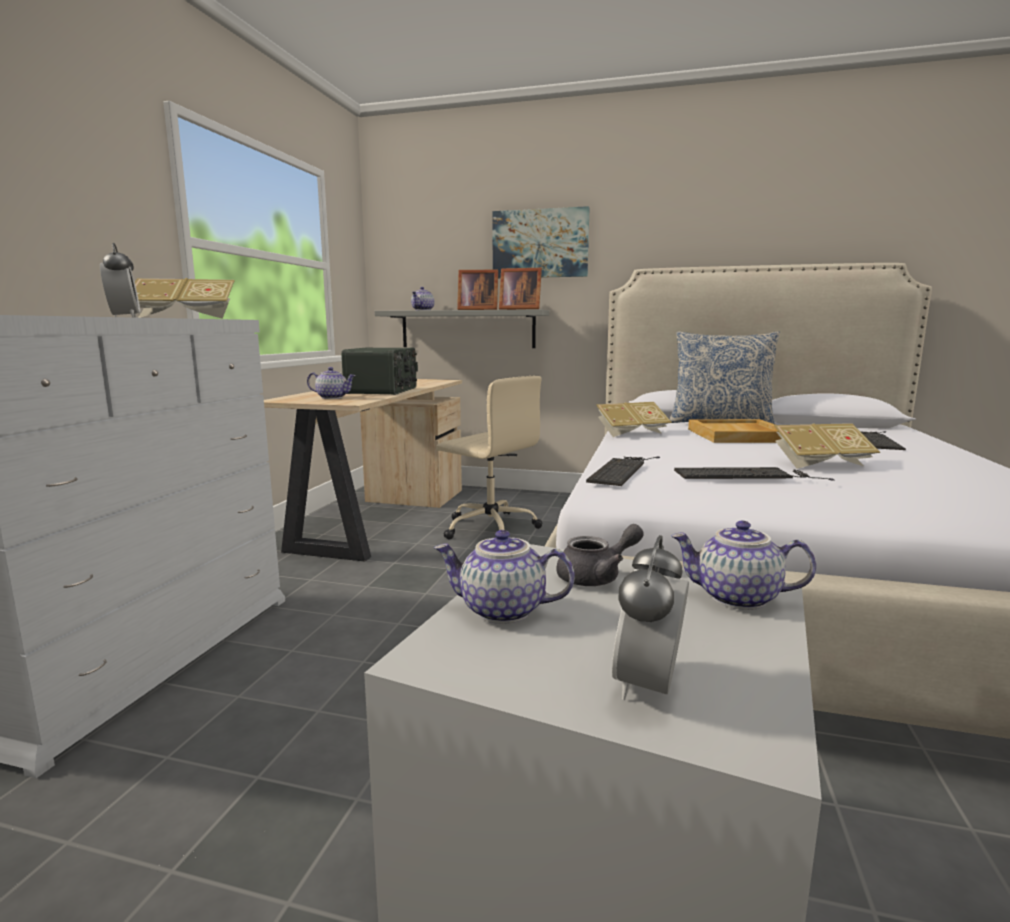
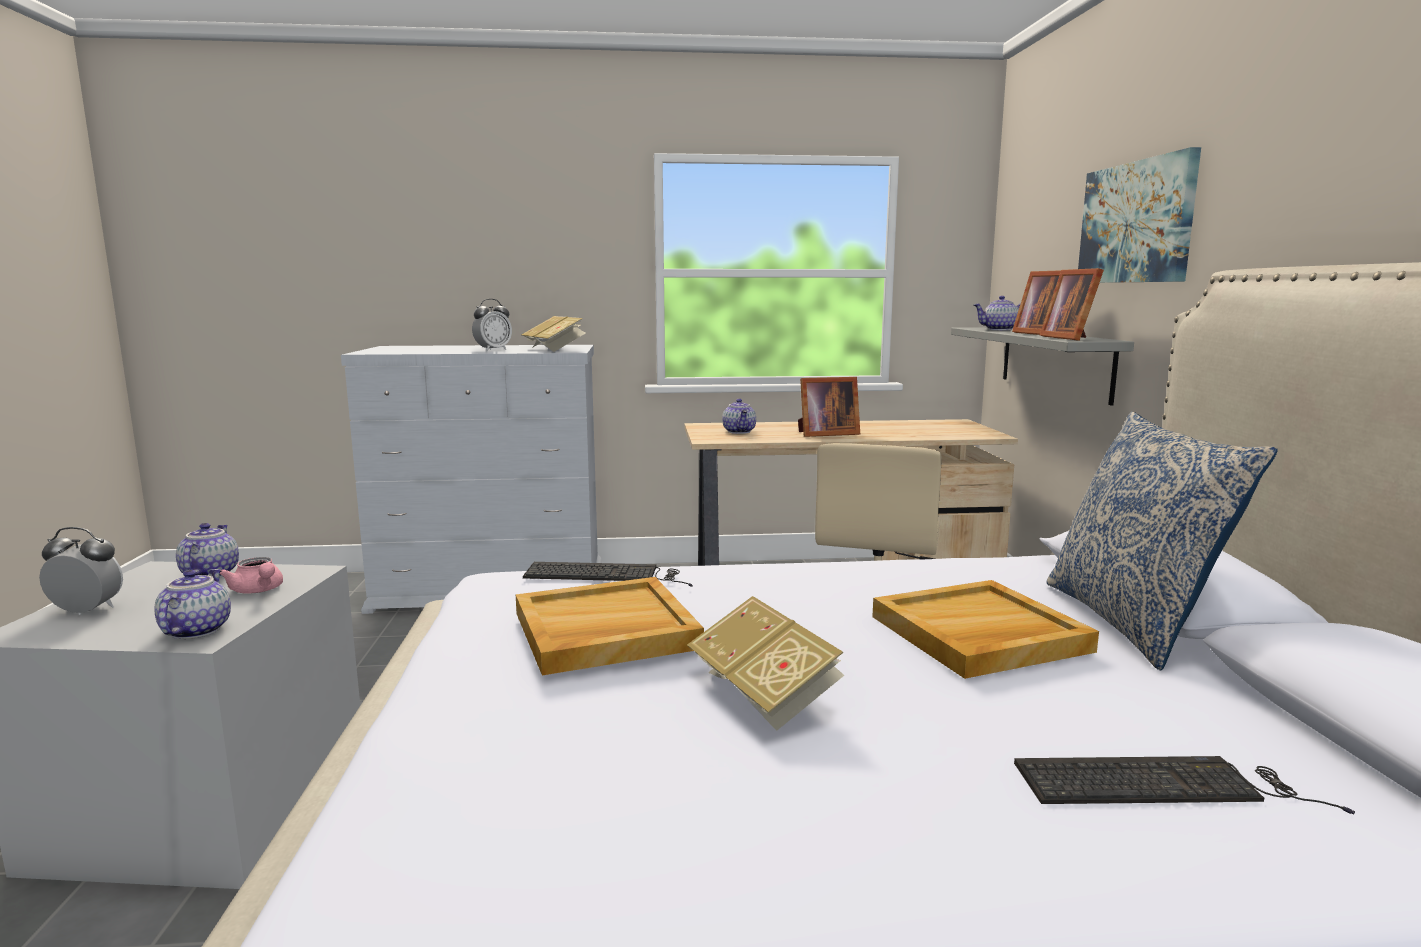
camera: 70 degrees right, 0 degrees up
radio [341,347,418,395] -> picture frame [798,377,860,437]
grey teapot [556,524,644,586] -> pink teapot [220,557,283,593]
book [596,402,672,437] -> none
keyboard [674,467,835,481] -> beige tray [516,577,704,675]

